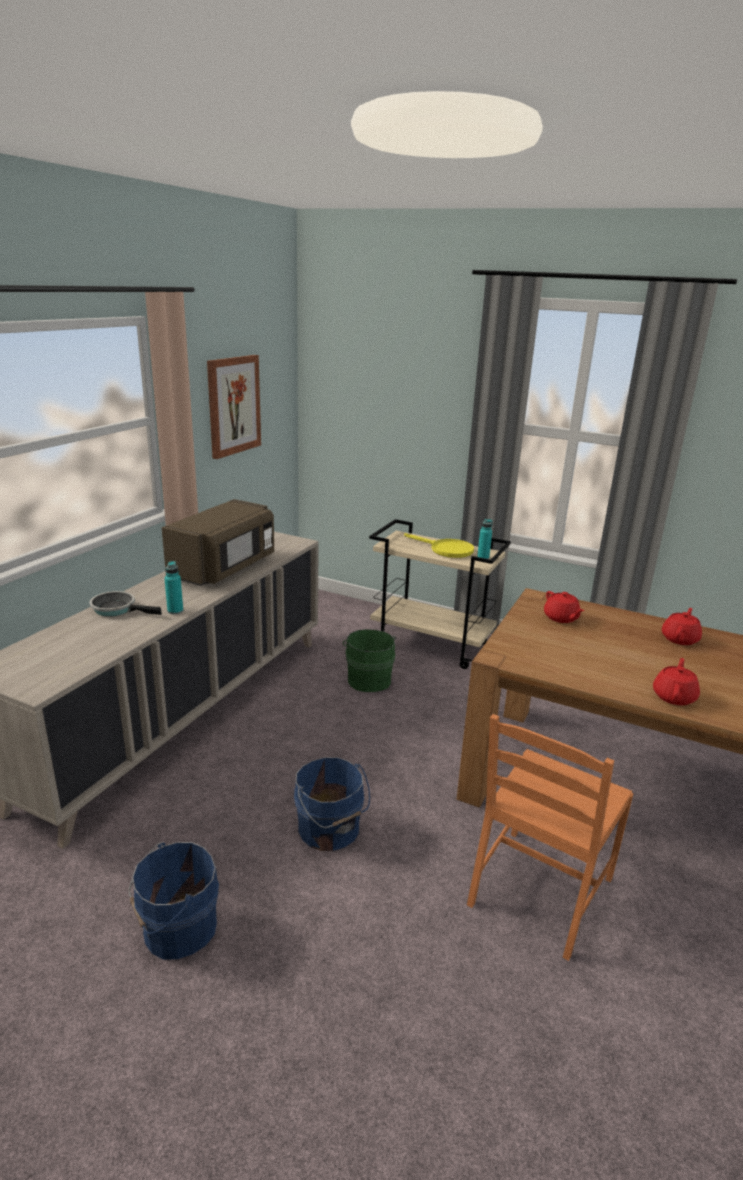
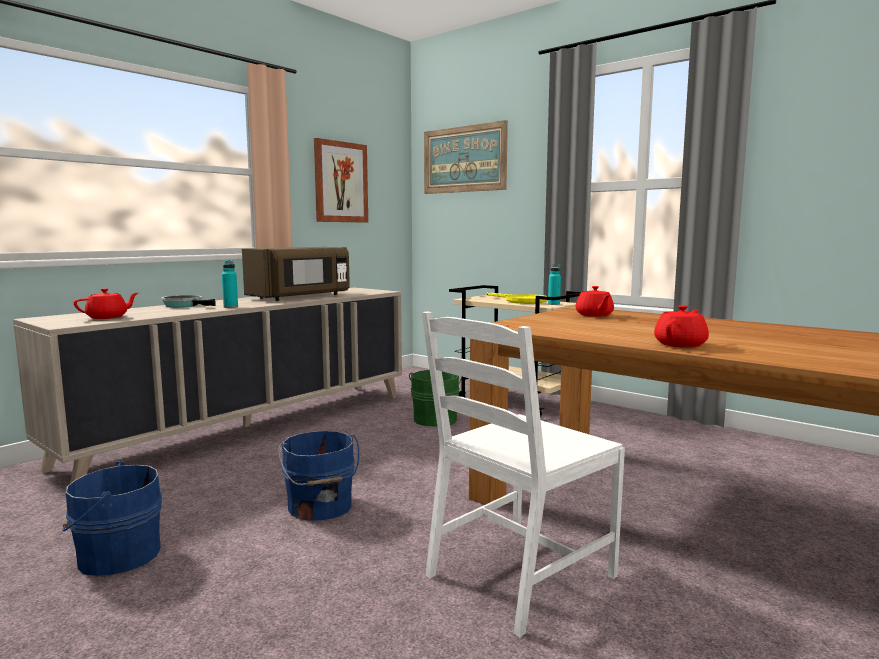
camera: 15 degrees right, 15 degrees down
orange chair [467,714,634,961] -> white chair [422,311,625,637]
red teapot [662,608,702,645] -> red teapot moved to [74,289,138,319]
none -> picture [424,120,508,194]

